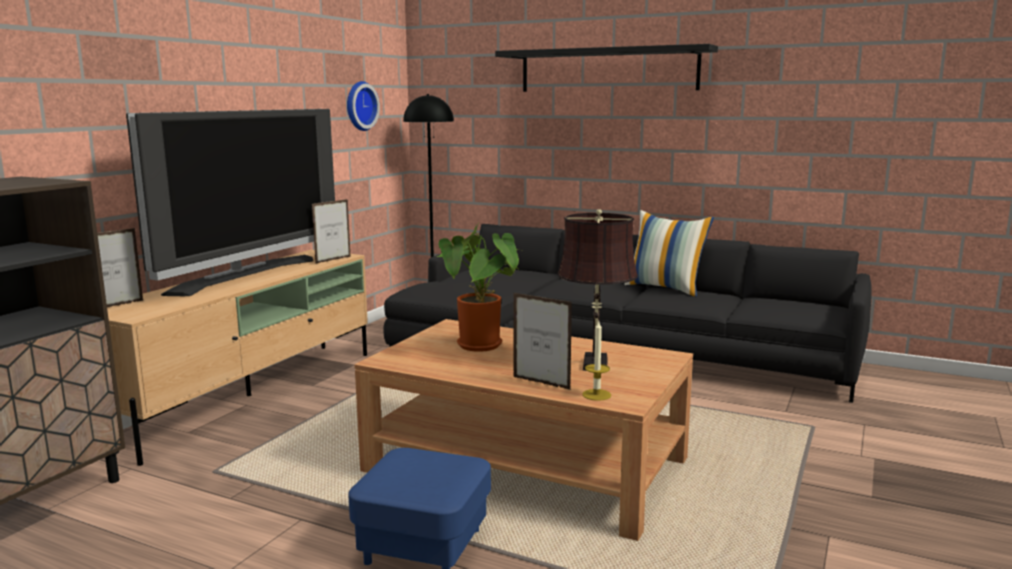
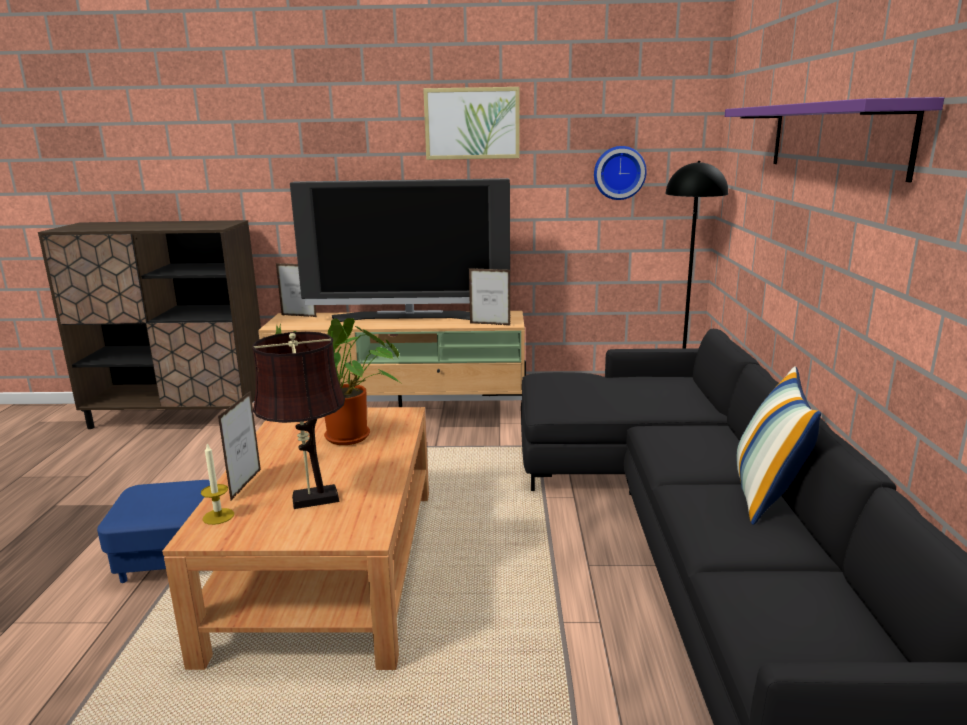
camera: 65 degrees right, 5 degrees up
black shelf [495,44,718,92] -> purple shelf [725,97,944,182]
none -> picture [423,87,520,160]

